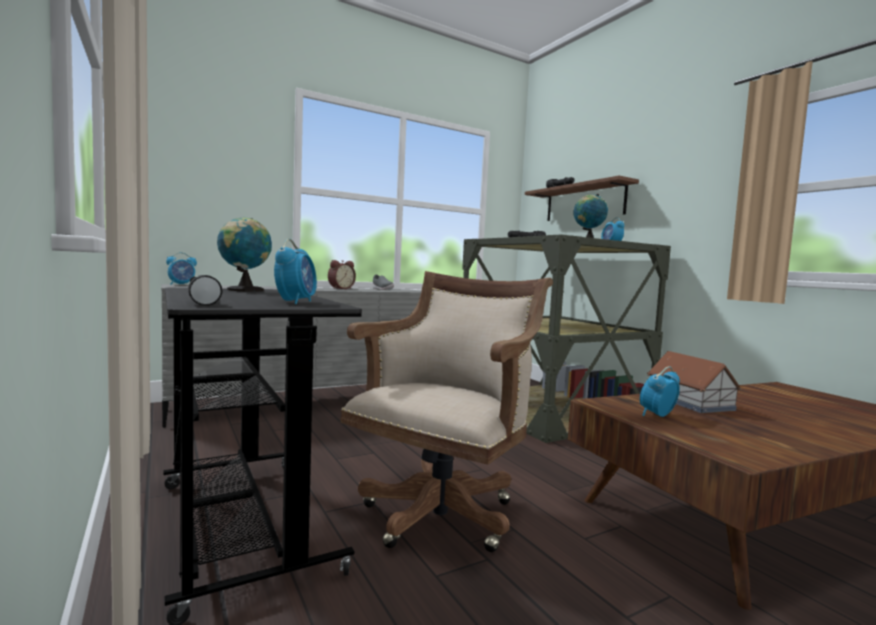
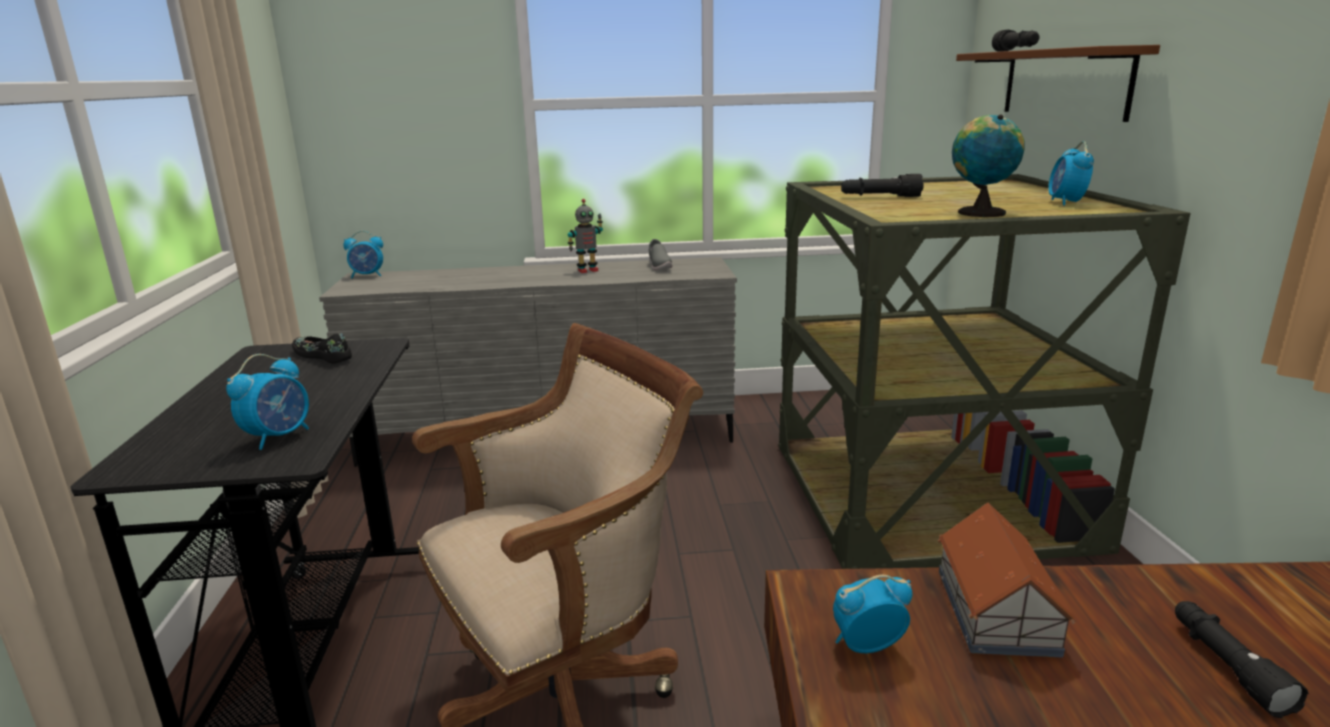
camera: 25 degrees right, 15 degrees up
black flashlight [188,275,223,306] -> black flashlight moved to [1175,601,1309,718]
globe [217,217,272,292] -> black shoe [292,333,352,364]
alarm clock [328,260,356,289] -> toy robot [568,199,603,273]

